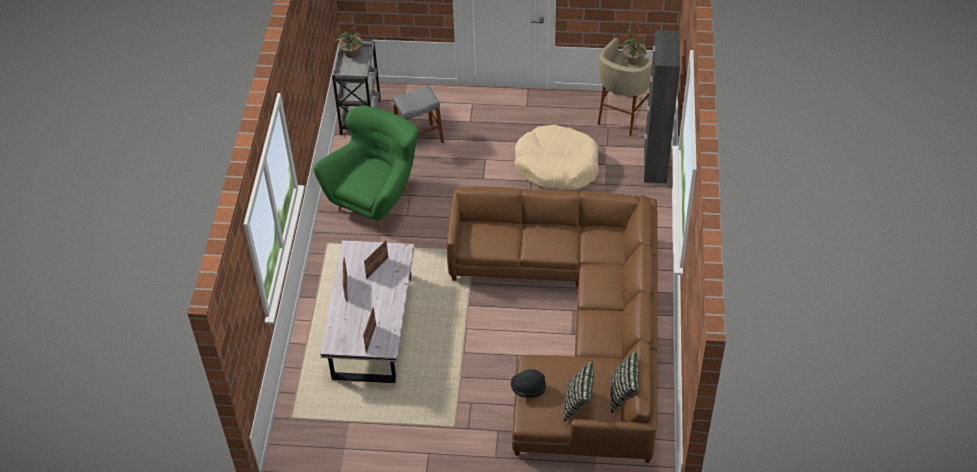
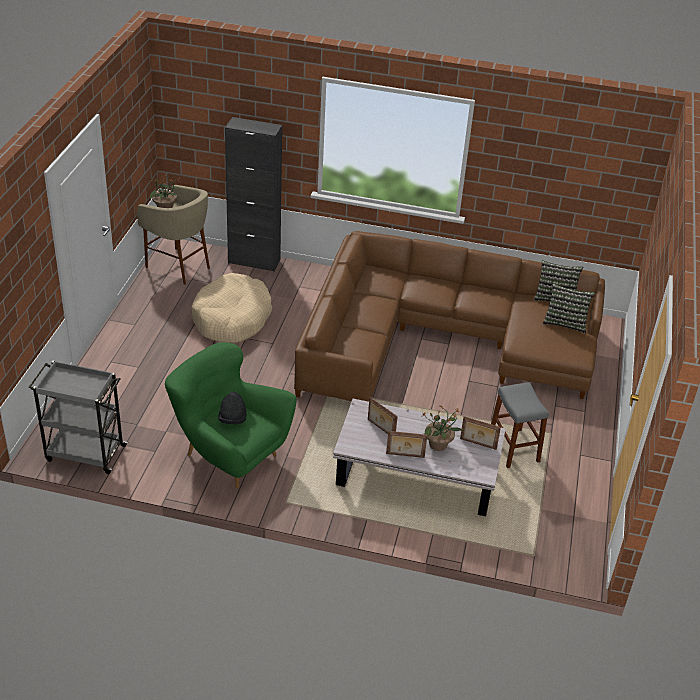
camera: 85 degrees left, 10 degrees down
potted plant [335,22,363,58] -> potted plant moved to [421,405,464,451]
grey stool [393,85,444,143] -> grey stool moved to [491,382,549,468]
black hat [511,369,546,398] -> black hat moved to [218,392,246,424]

